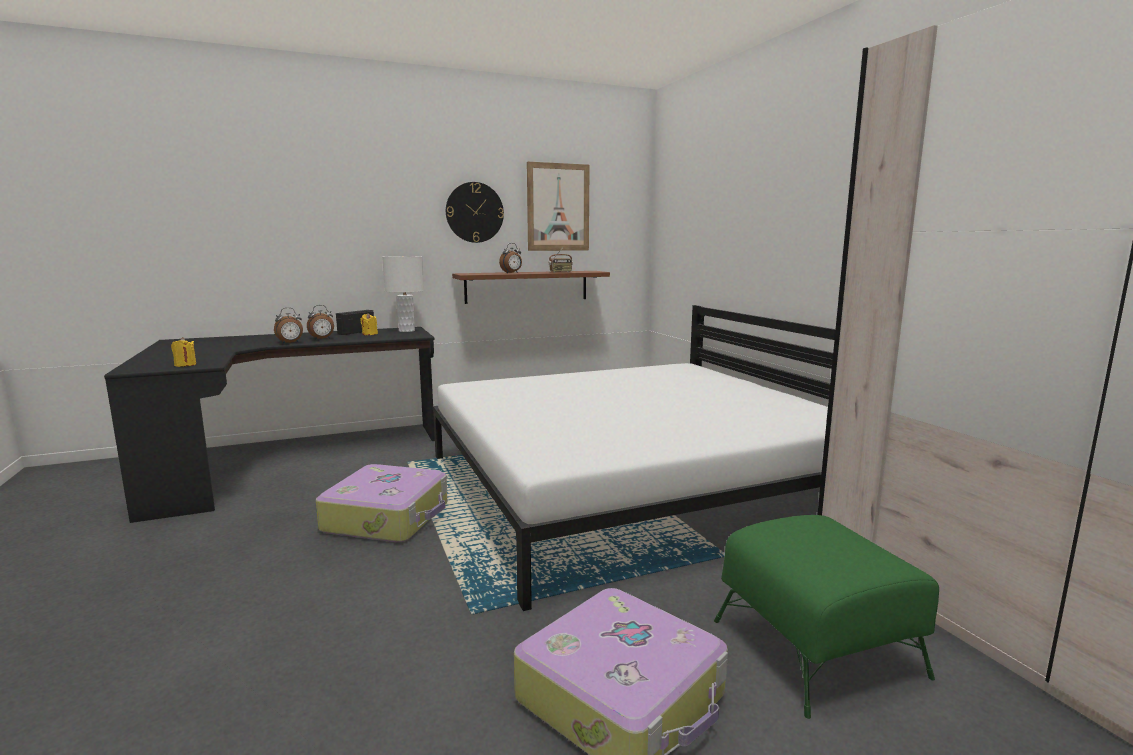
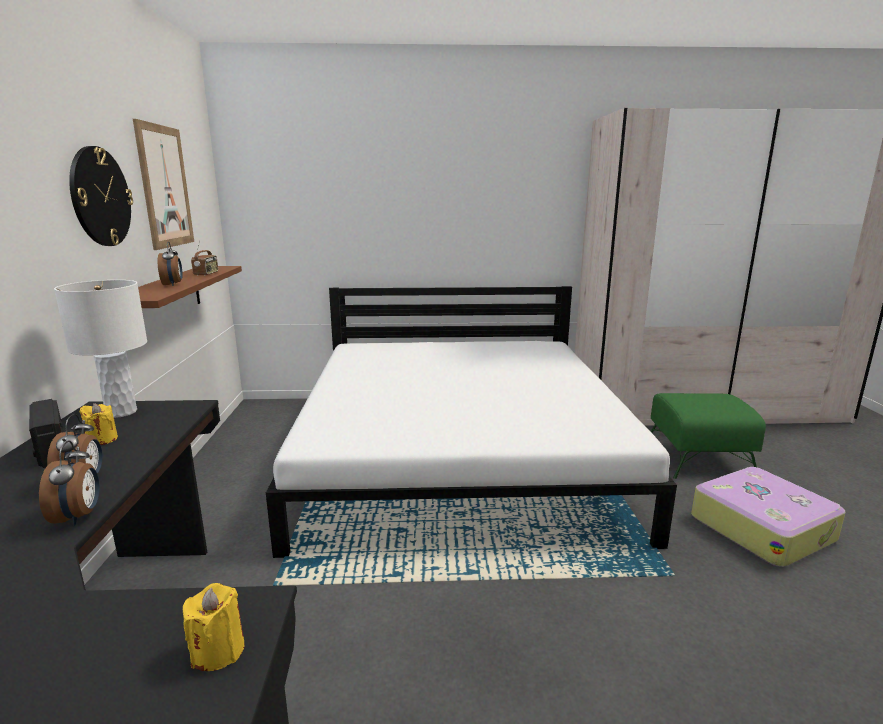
camera: 70 degrees left, 5 degrees up
suitcase [316,464,447,542] -> none

